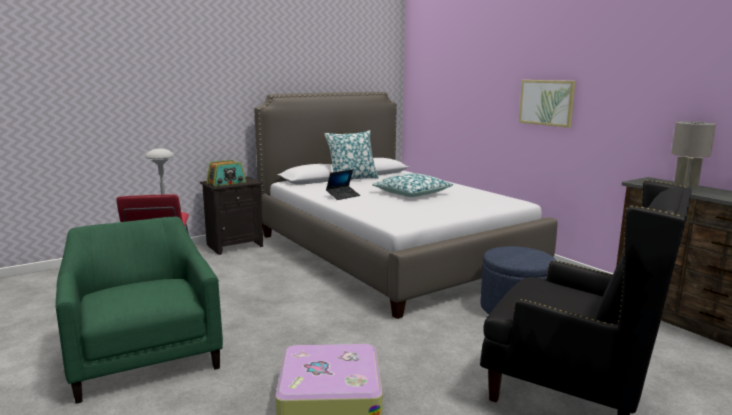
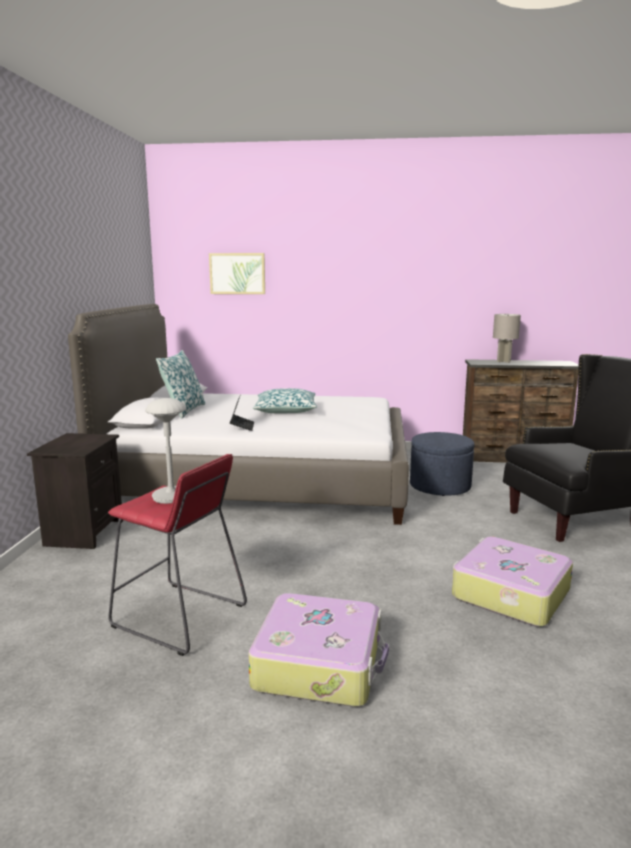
camera: 50 degrees left, 0 degrees up
green armchair [55,217,223,404] -> suitcase [248,593,389,706]
radio [207,160,246,186] -> none
picture [519,80,576,128] -> picture moved to [209,253,265,294]

